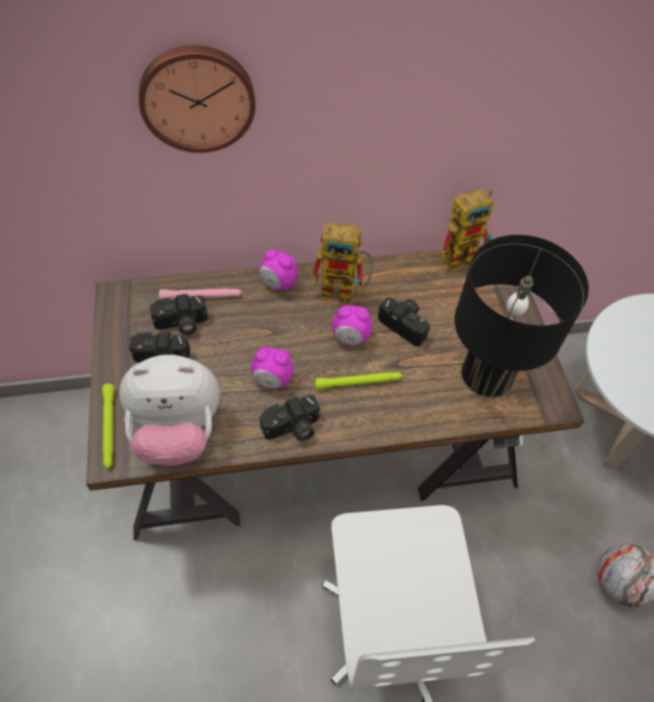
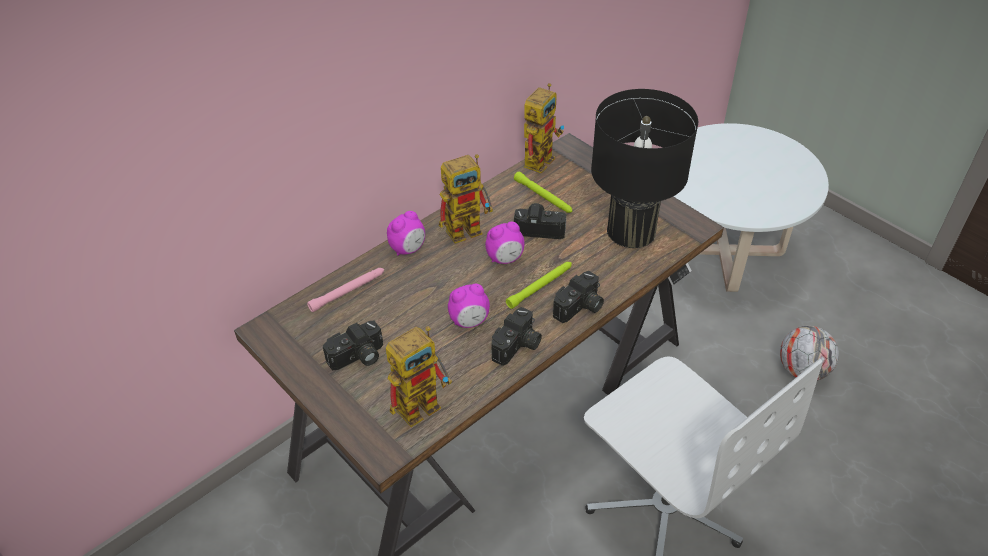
camera: 30 degrees left, 10 degrees down
green flashlight [102,383,115,469] -> green flashlight moved to [514,172,572,213]
plush toy [119,355,220,466] -> toy robot [386,326,452,427]
wall clock [139,45,256,153] -> none
camera [150,294,208,335] -> camera moved to [553,271,604,323]
alarm clock [260,250,298,291] -> alarm clock turned 45 degrees counterclockwise [387,211,425,256]

